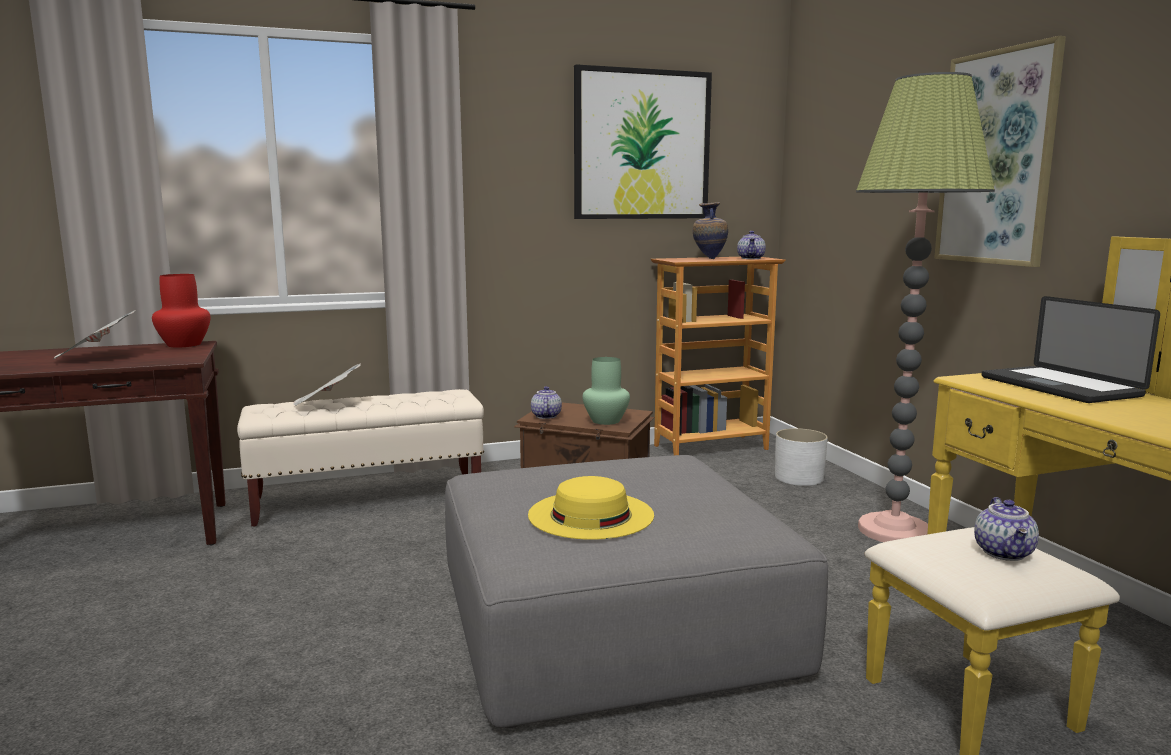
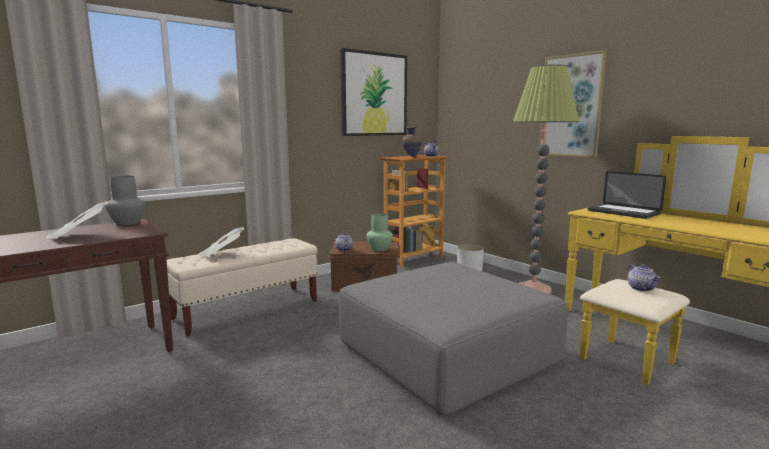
camera: 20 degrees left, 0 degrees up
red vase [152,274,211,347] -> grey vase [105,176,145,225]
yellow hat [528,476,654,540] -> none

